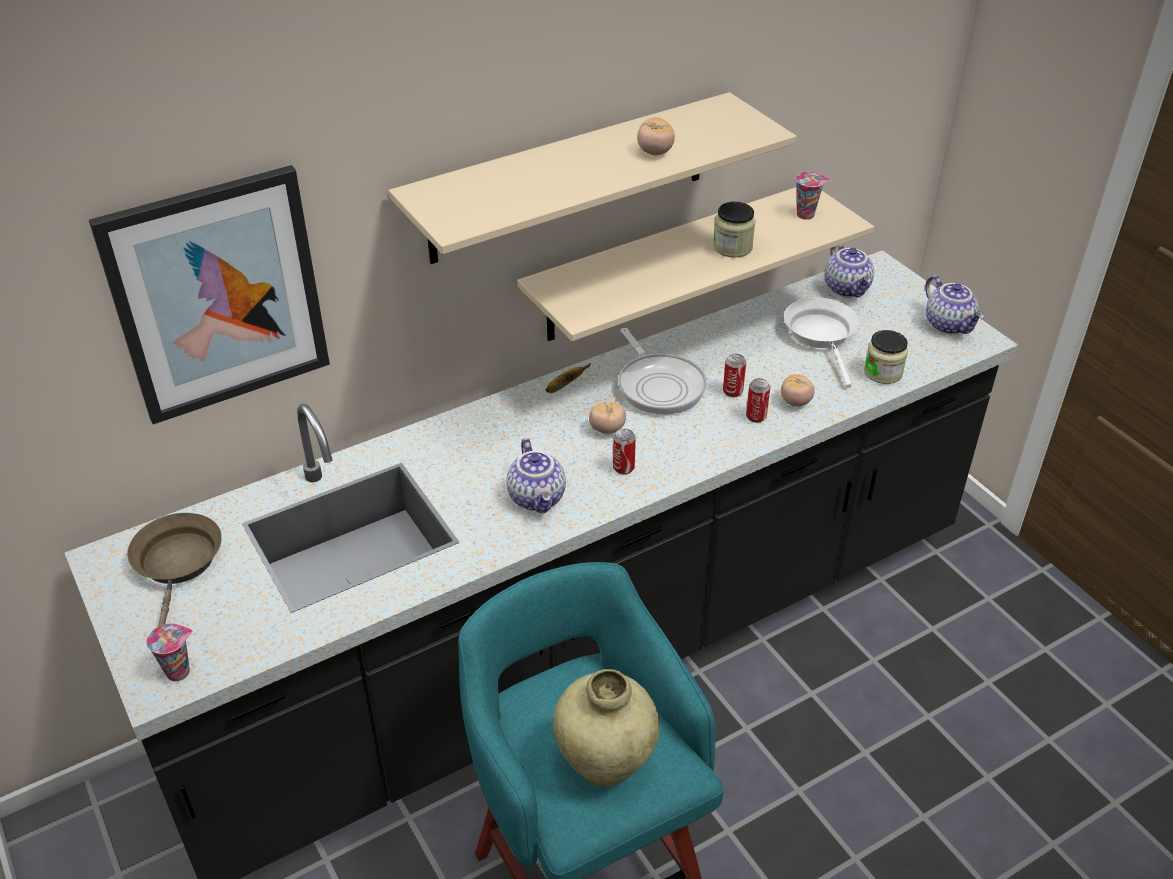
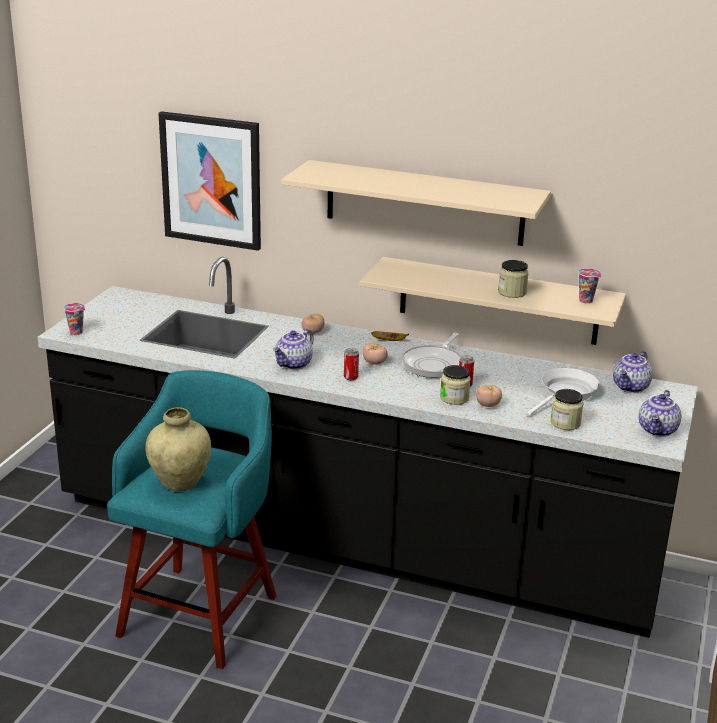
camera: 50 degrees right, 15 degrees down
brown frying pan [127,513,222,627] -> none
tomato [637,117,675,155] -> tomato moved to [302,313,325,334]
can [746,378,771,423] -> jar [440,365,471,405]

